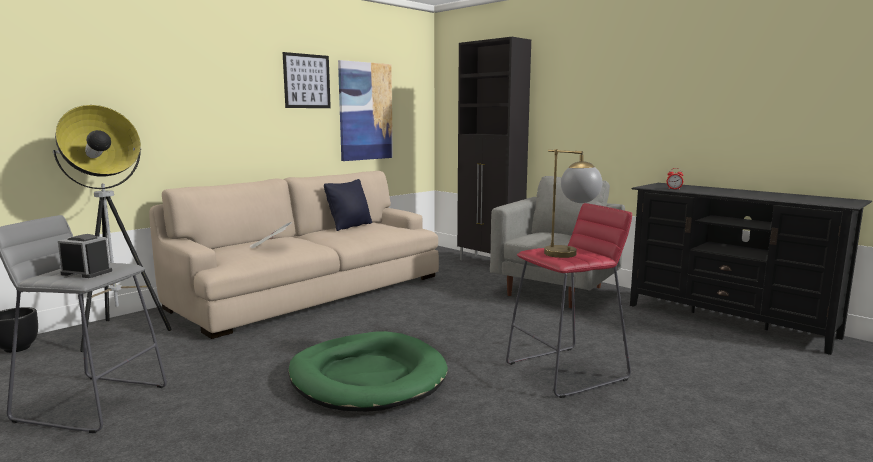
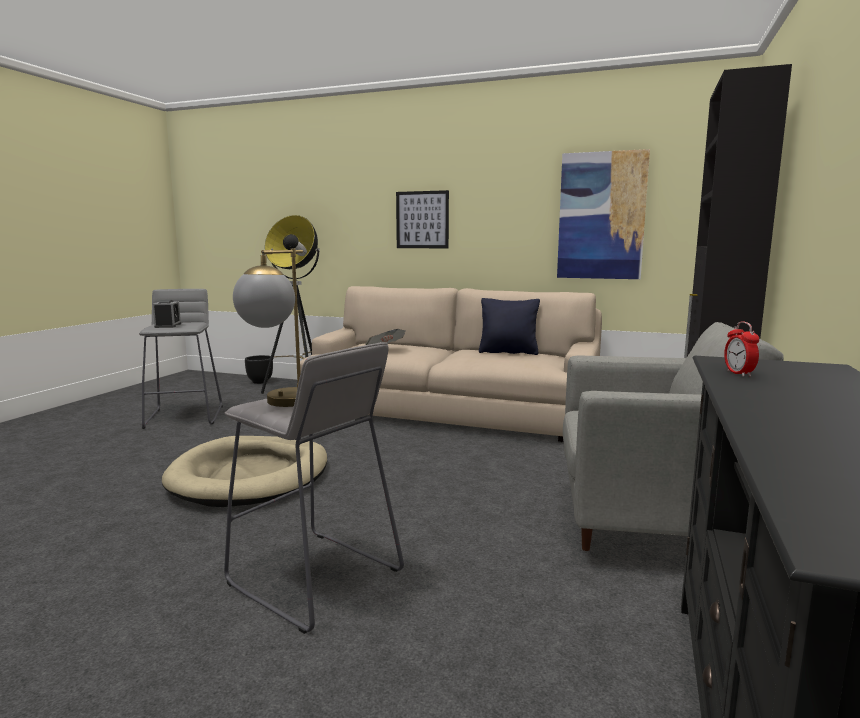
camera: 65 degrees right, 0 degrees up
picture [283,52,331,108] -> picture moved to [396,190,449,248]
green dog bed [288,331,448,412] -> beige dog bed [162,436,327,507]
red stool [506,203,632,398] -> grey stool [224,342,404,634]

